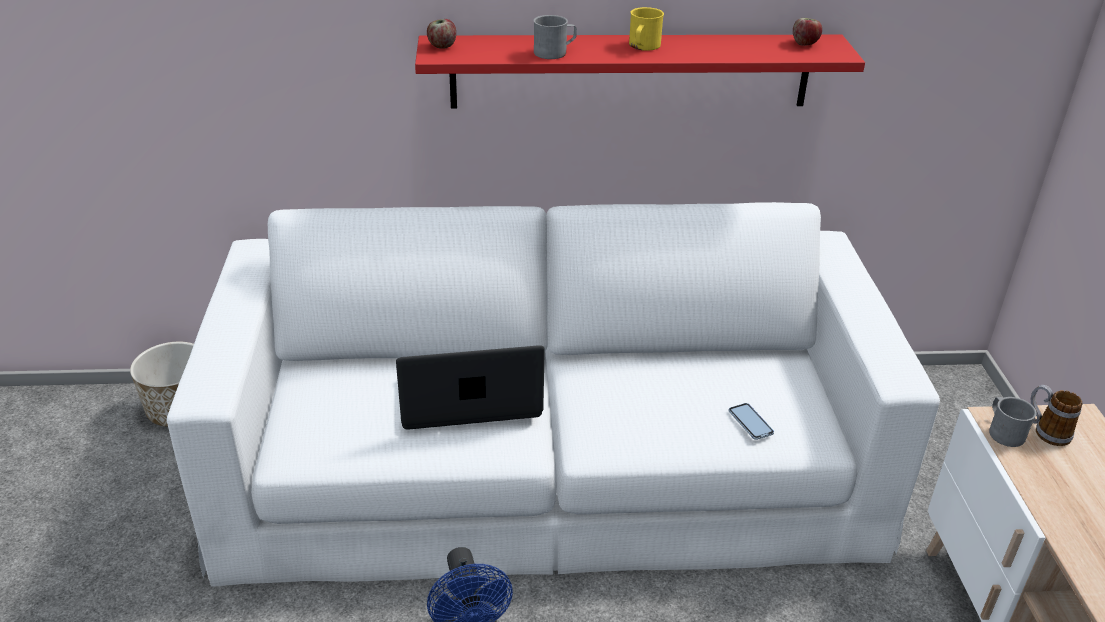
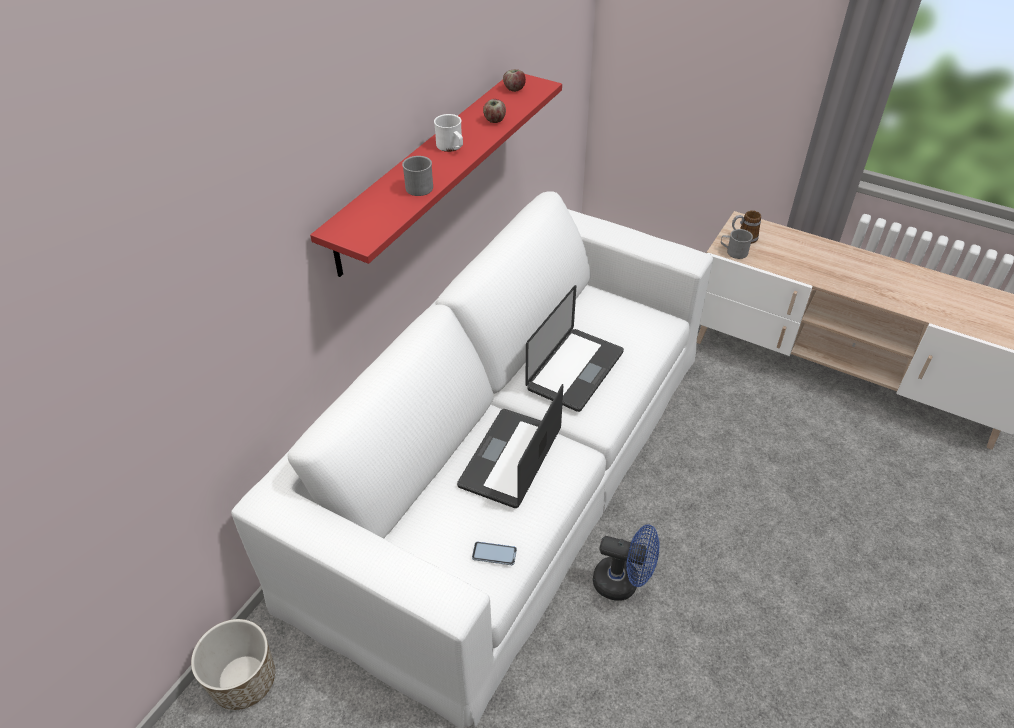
camera: 55 degrees left, 10 degrees up
apple [427,19,456,49] -> apple moved to [483,99,506,123]
yellow mug [629,7,664,51] -> white mug [434,114,463,152]
phone [728,403,774,440] -> phone moved to [472,542,517,565]
none -> laptop [525,285,624,412]

